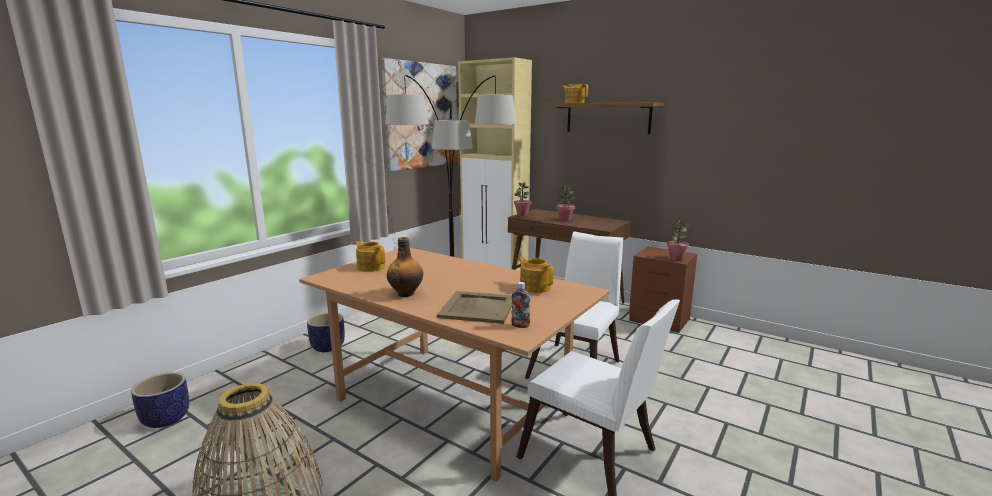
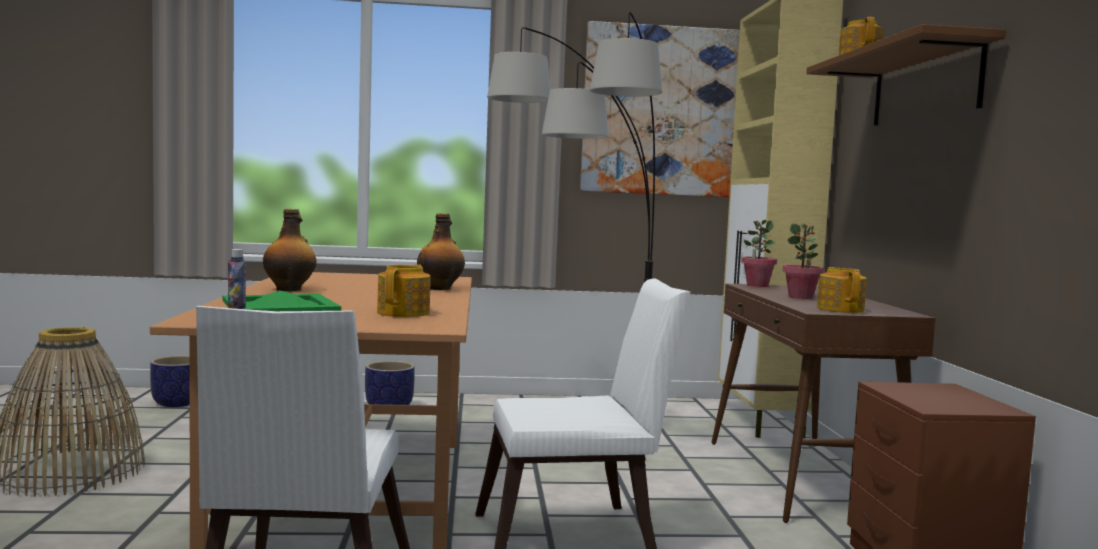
camera: 50 degrees right, 10 degrees down
teapot [355,241,385,272] -> teapot moved to [817,267,867,313]
beige tray [437,291,512,324] -> green tray [223,291,341,311]
potted plant [667,221,689,261] -> none
none -> bottle [417,213,465,290]

